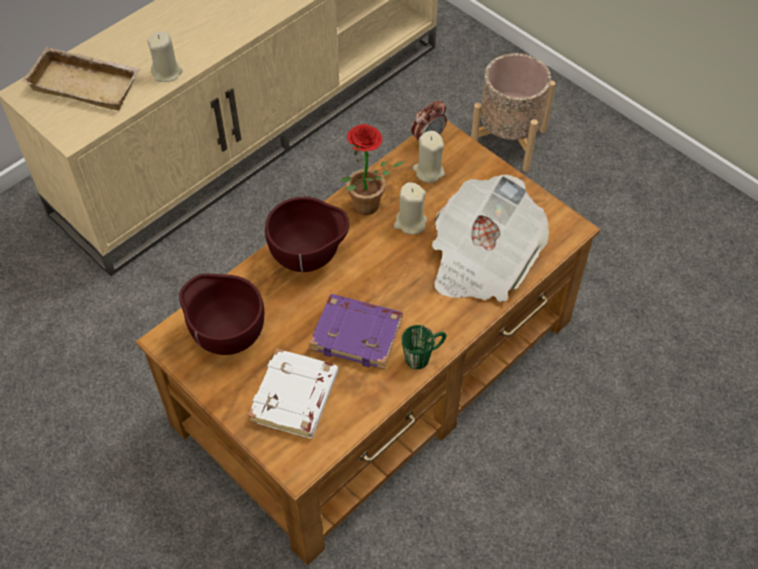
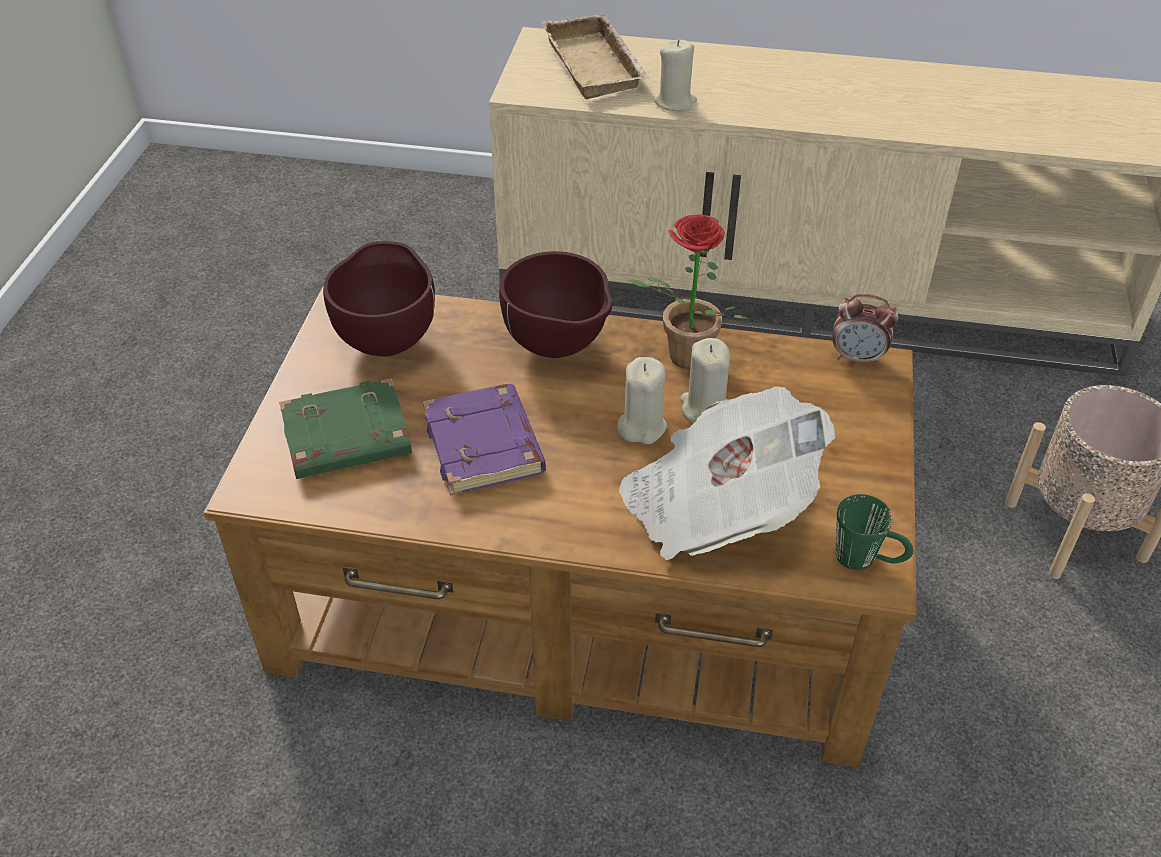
camera: 55 degrees right, 10 degrees down
white book [248,349,338,438] -> green book [279,378,412,479]
green mug [402,325,447,369] -> green mug moved to [836,494,913,570]
beige candle [413,131,445,183] -> beige candle moved to [617,357,667,444]

